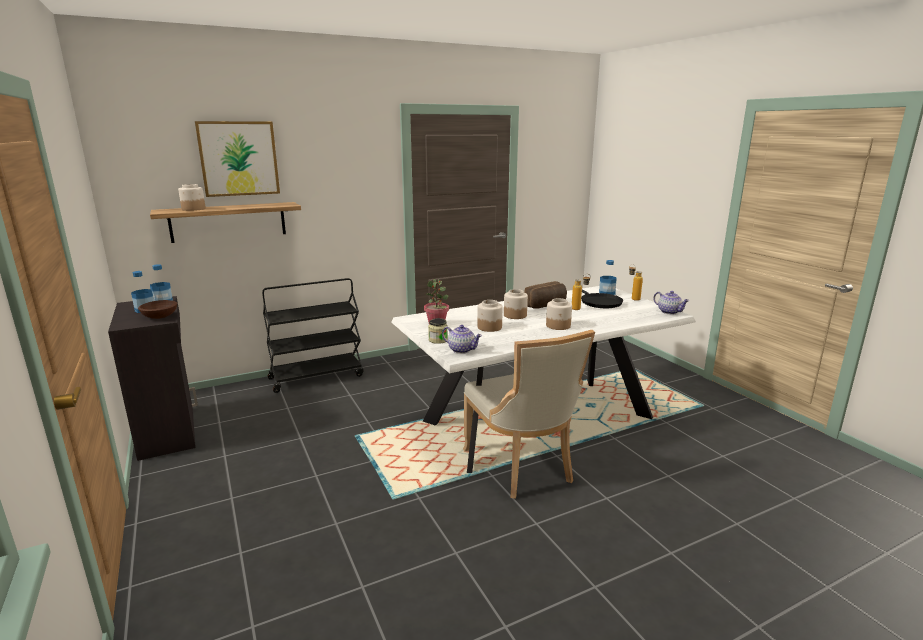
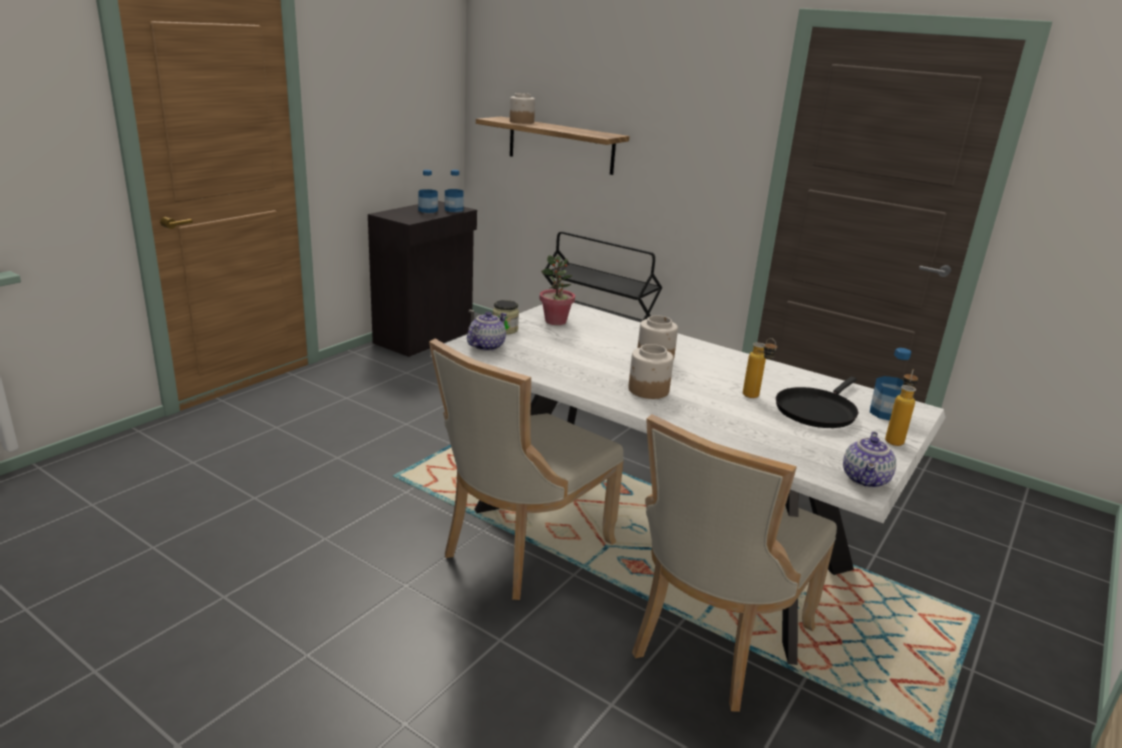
camera: 60 degrees right, 5 degrees up
brown bowl [138,300,177,319] -> none
picture [195,121,280,197] -> none
teapot [442,325,482,354] -> teapot turned 150 degrees counterclockwise [467,312,507,351]
jar [477,300,503,332] -> none
bread [524,281,567,309] -> none
none -> beige chair [632,414,837,712]

